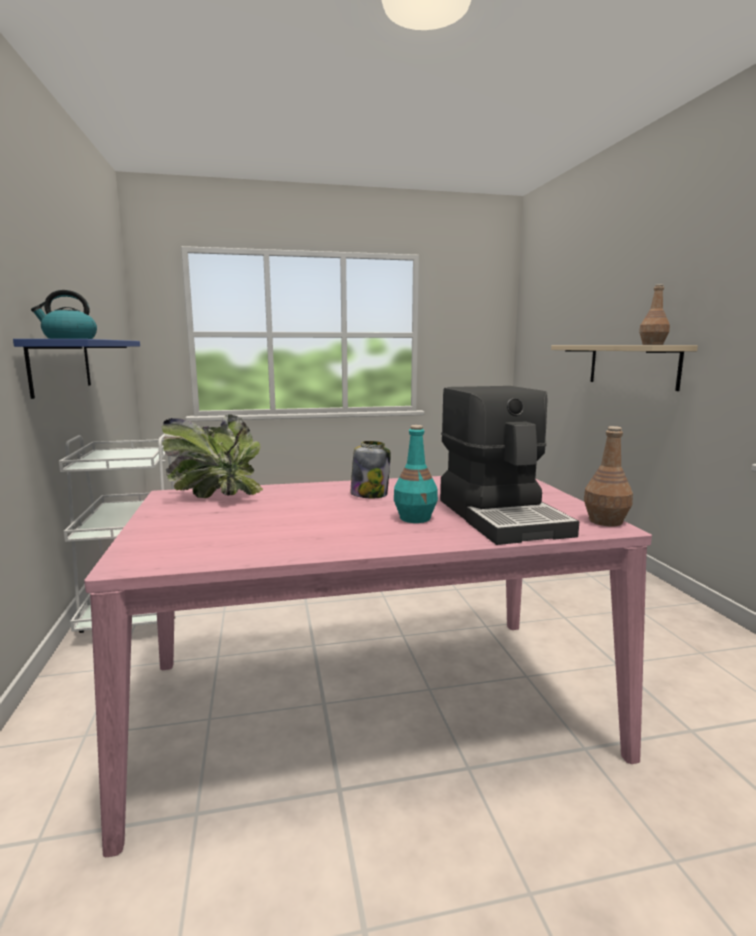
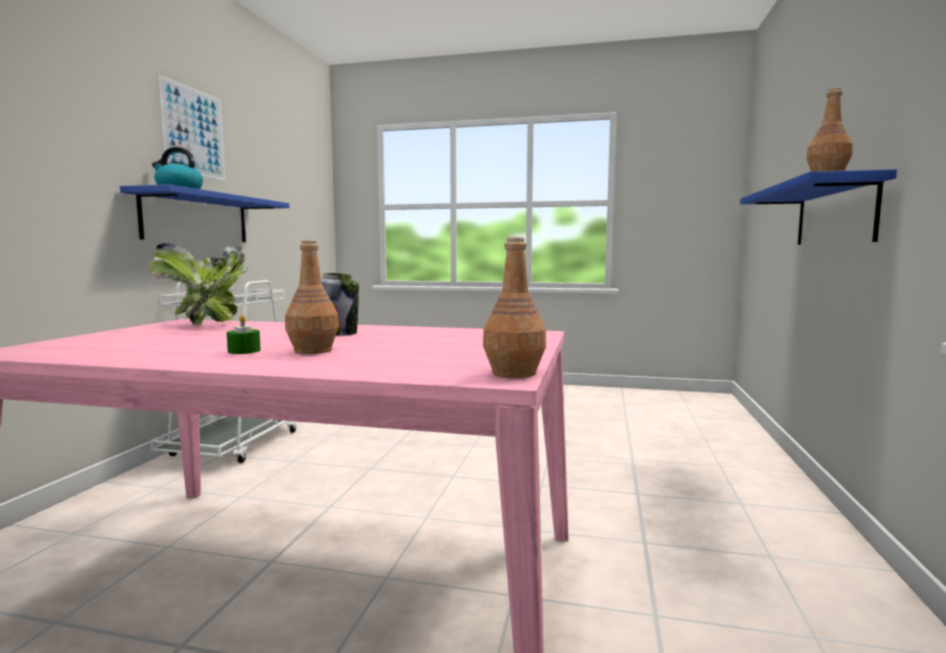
camera: 25 degrees right, 5 degrees down
turquoise bottle [394,425,438,523] -> brown bottle [285,240,339,354]
coffee machine [440,386,579,545] -> none
beige shelf [551,345,698,391] -> blue shelf [740,169,897,245]
none -> picture [158,74,225,181]
none -> green candle [227,315,261,354]

